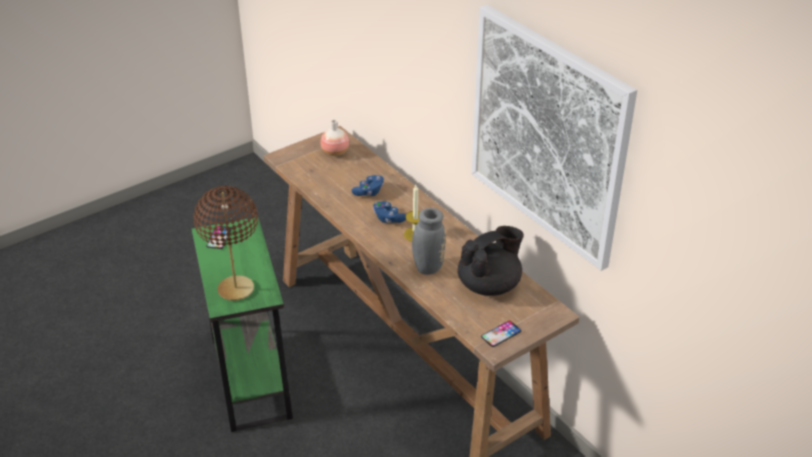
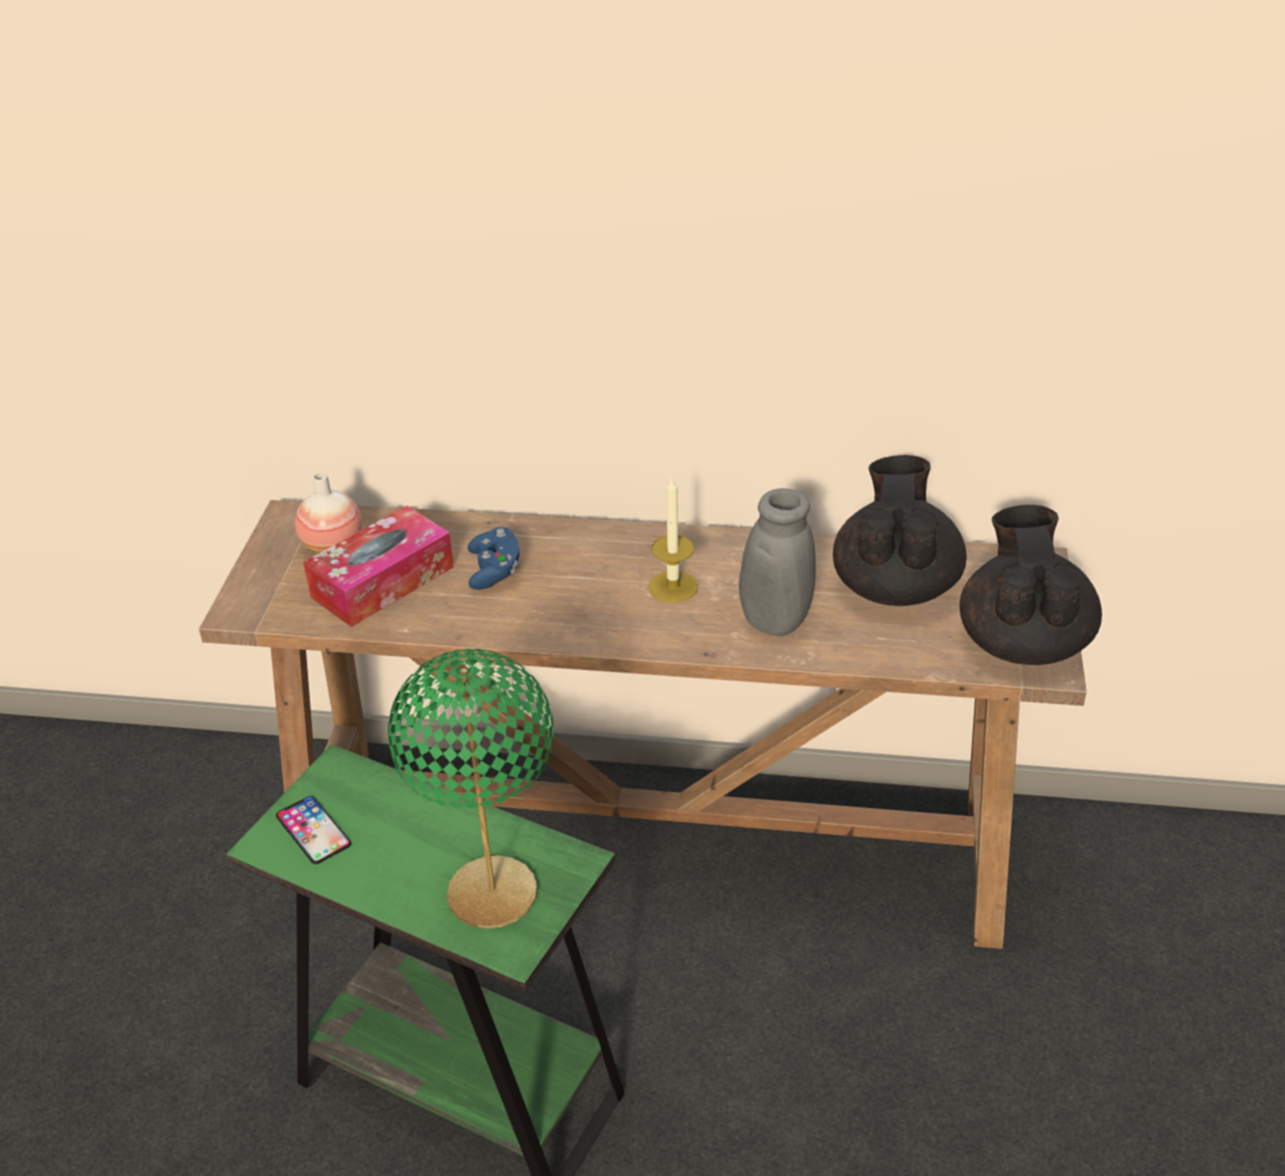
camera: 45 degrees left, 0 degrees up
brown table lamp [193,186,258,301] -> green table lamp [388,649,554,929]
blue game controller [373,201,406,223] -> none
picture [471,5,637,271] -> none
phone [481,321,521,347] -> black teapot [960,505,1102,665]
none -> tissue box [303,506,454,627]

